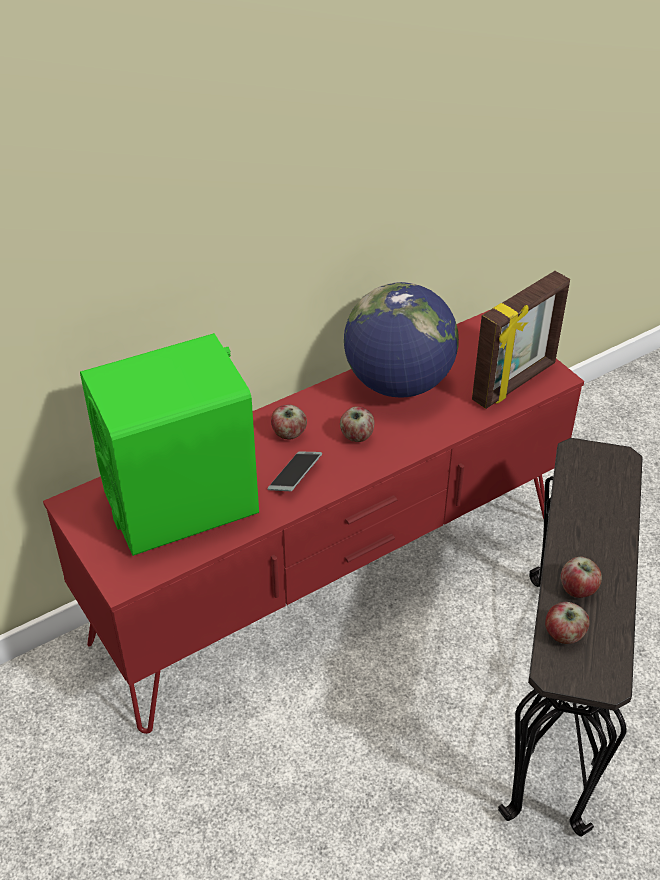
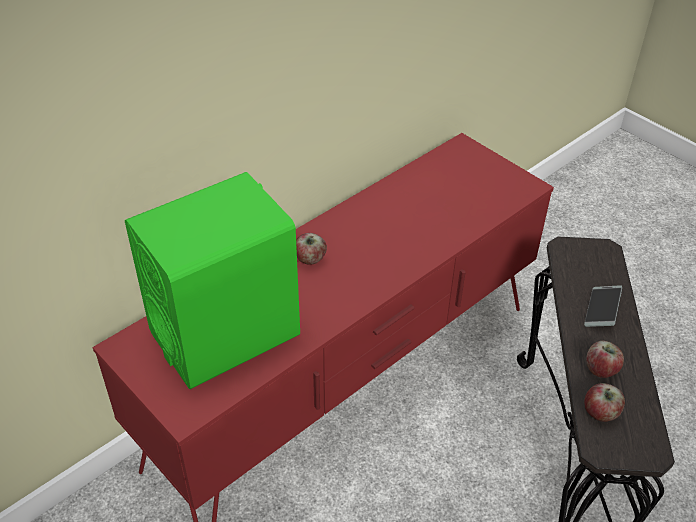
camera: 10 degrees left, 0 degrees up
phone [267,451,322,491] -> phone moved to [584,285,622,327]
apple [340,406,374,442] -> none
globe [344,282,459,398] -> none
picture frame [472,271,570,409] -> none

